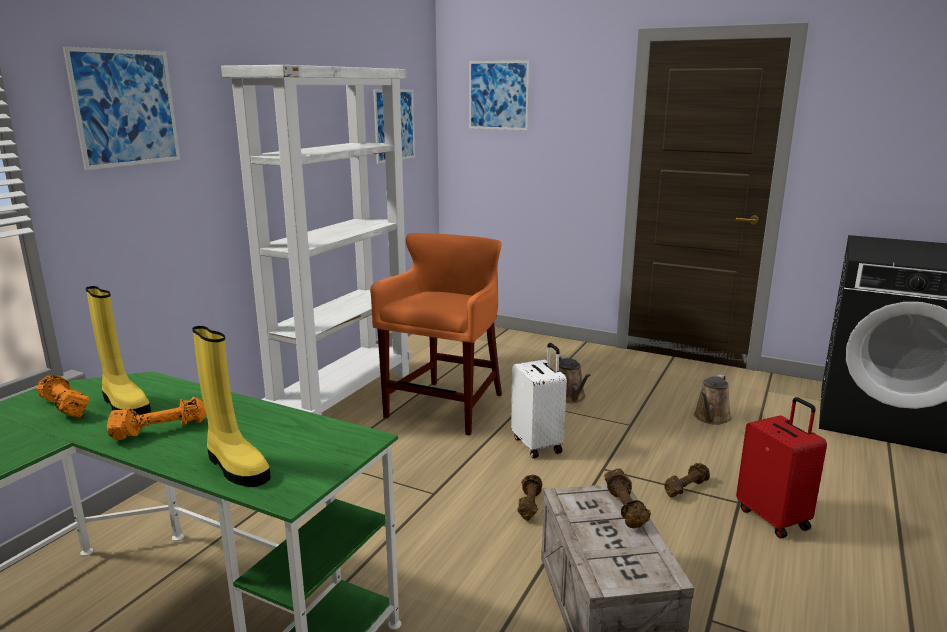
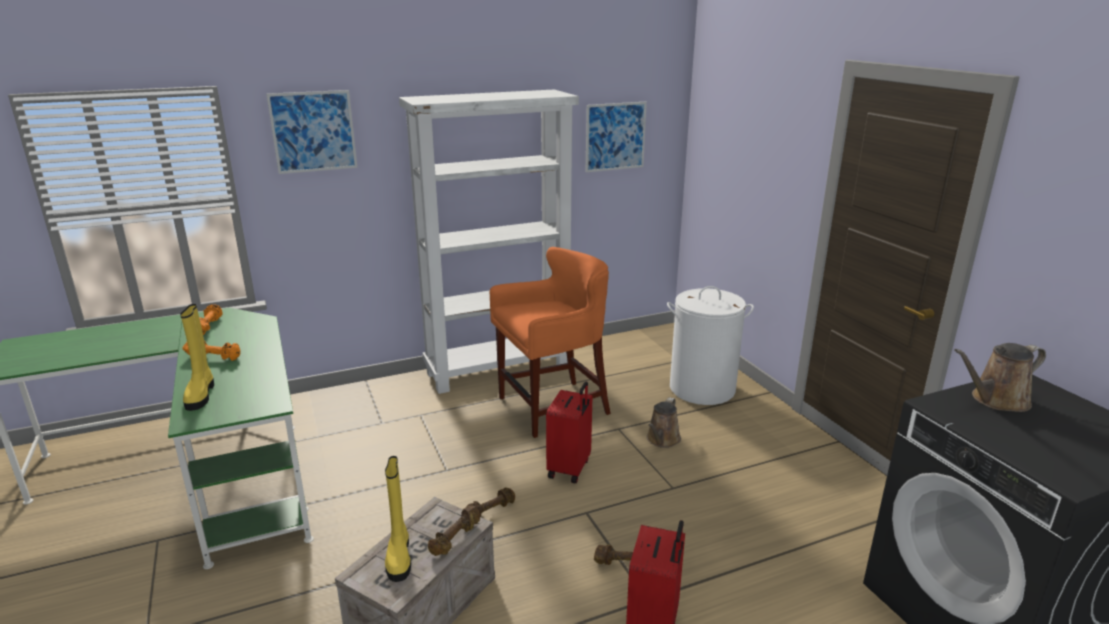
camera: 40 degrees right, 5 degrees up
yellow boot [86,286,151,415] -> yellow boot moved to [385,456,411,582]
picture [469,60,530,130] -> none
white suitcase [511,343,567,458] -> red suitcase [546,381,592,483]
brown watering can [694,374,732,425] -> brown watering can moved to [954,343,1046,412]
none -> white laundry basket [667,286,754,405]

